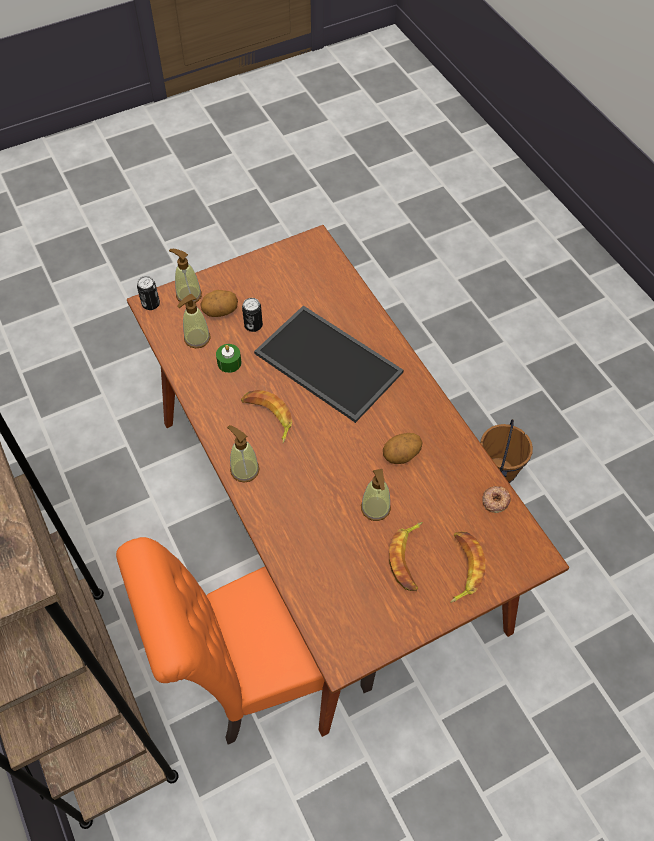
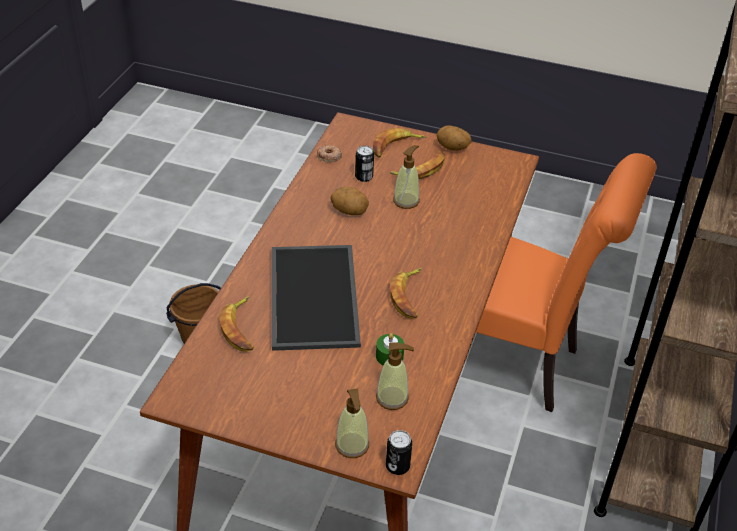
camera: 135 degrees left, 15 degrees down
potato [201,290,238,317] -> potato moved to [437,125,472,151]
soap dispenser [227,425,260,483] -> none
can [242,298,263,332] -> can moved to [355,146,374,182]
none -> banana [219,296,254,351]

